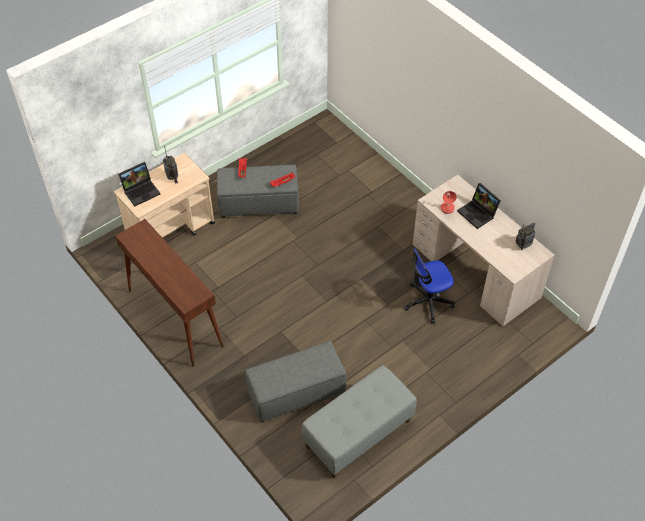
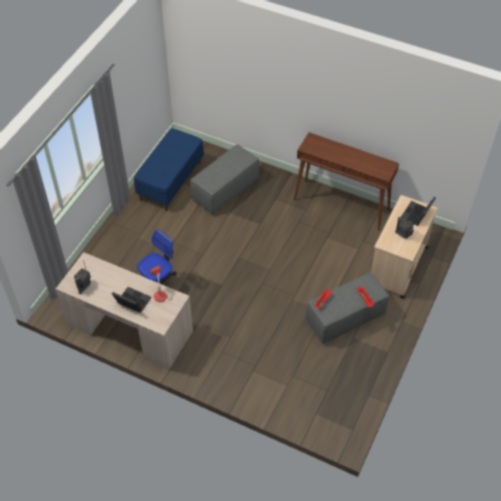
camera: 155 degrees right, 0 degrees up
grey bench [302,365,417,478] -> blue bench [134,128,204,211]

